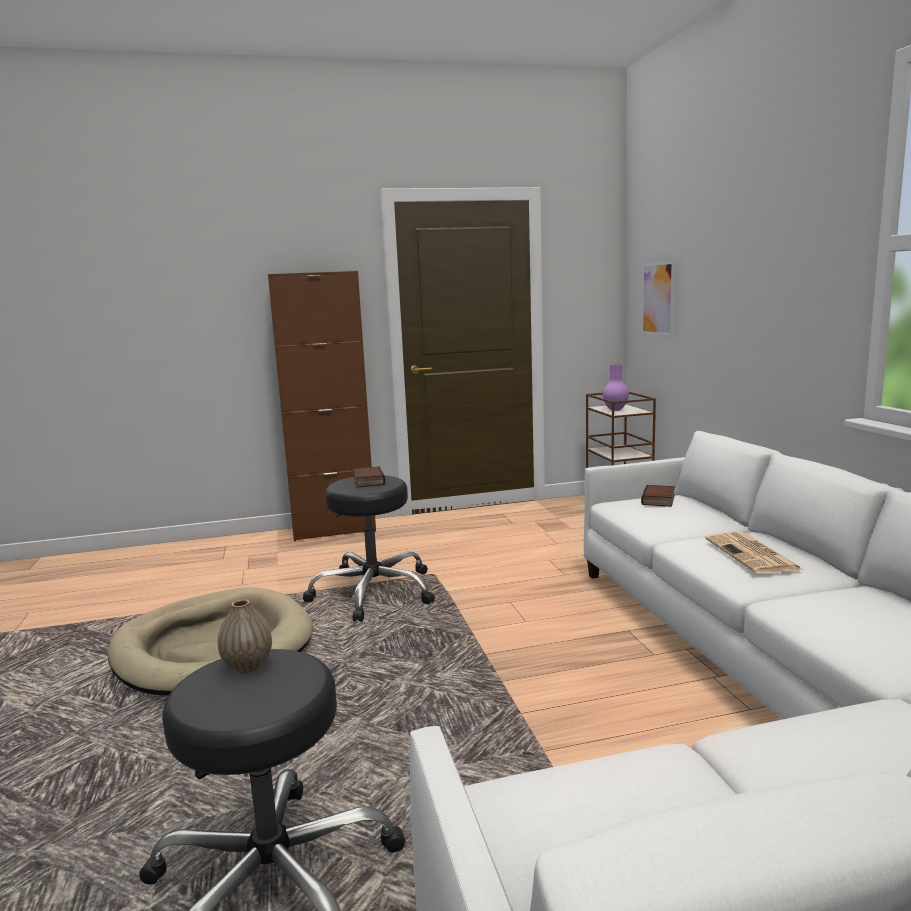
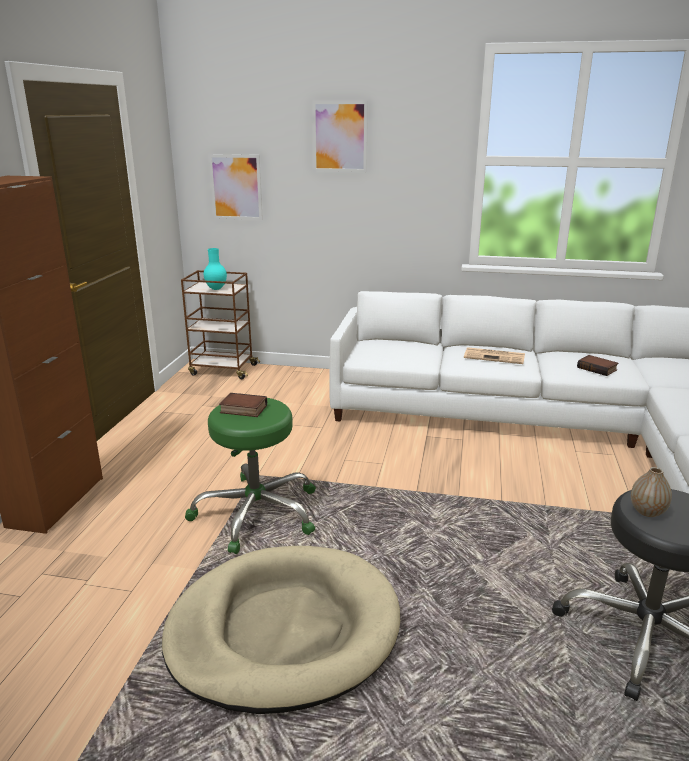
camera: 65 degrees left, 10 degrees up
black stool [303,475,435,622] -> green stool [185,398,316,554]
purple vase [603,364,629,411] -> turquoise vase [203,248,227,290]
book [641,485,675,507] -> book moved to [577,355,618,376]
none -> picture [312,101,368,172]

